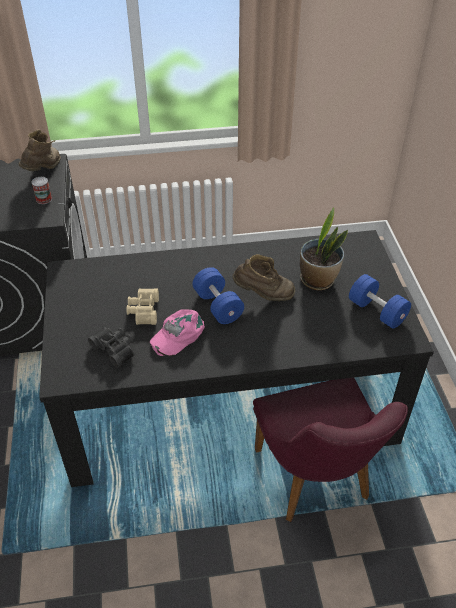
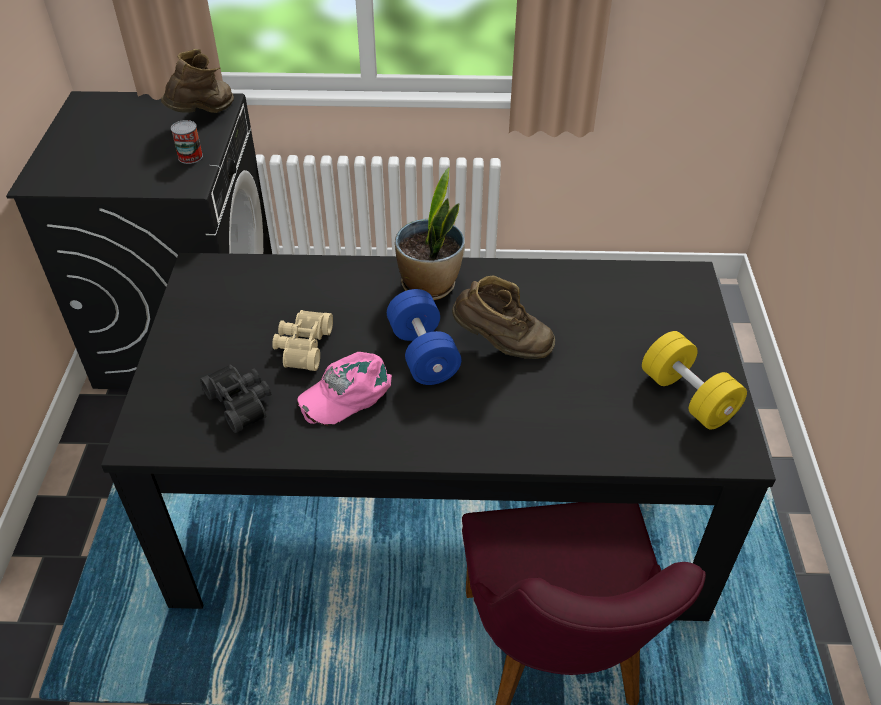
camera: 10 degrees right, 0 degrees up
potted plant [300,208,348,290] -> potted plant moved to [395,168,465,300]
blue dumbbell [349,274,411,329] -> yellow dumbbell [642,331,747,430]

